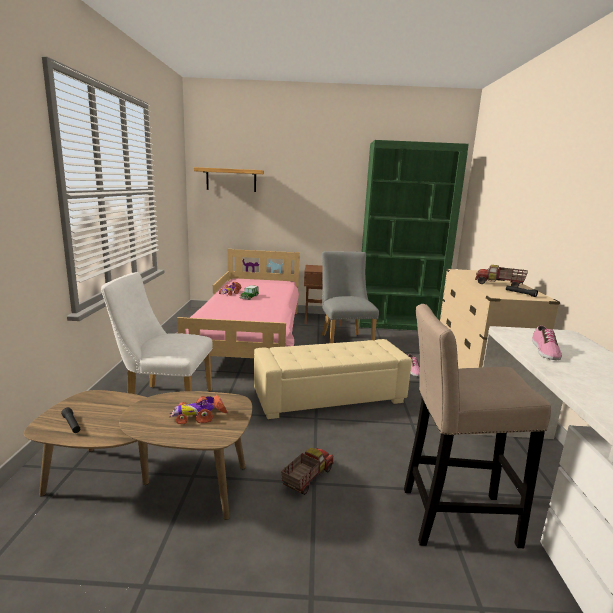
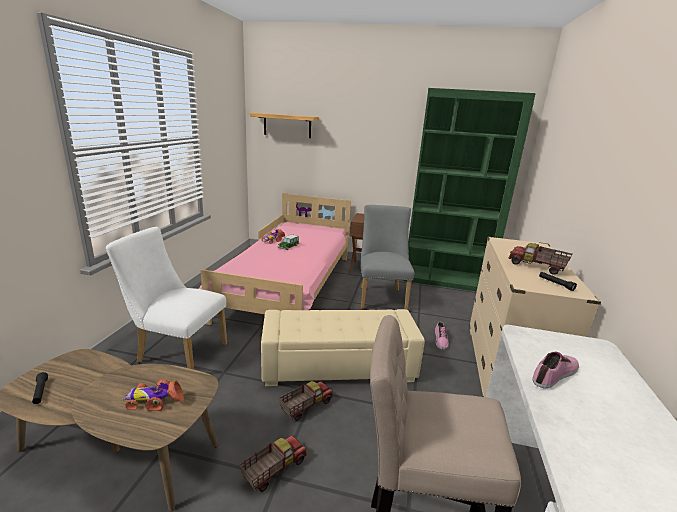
camera: 10 degrees right, 5 degrees up
shoe [532,325,562,360] -> shoe turned 150 degrees counterclockwise [532,351,579,389]
none -> toy truck [279,381,333,421]

